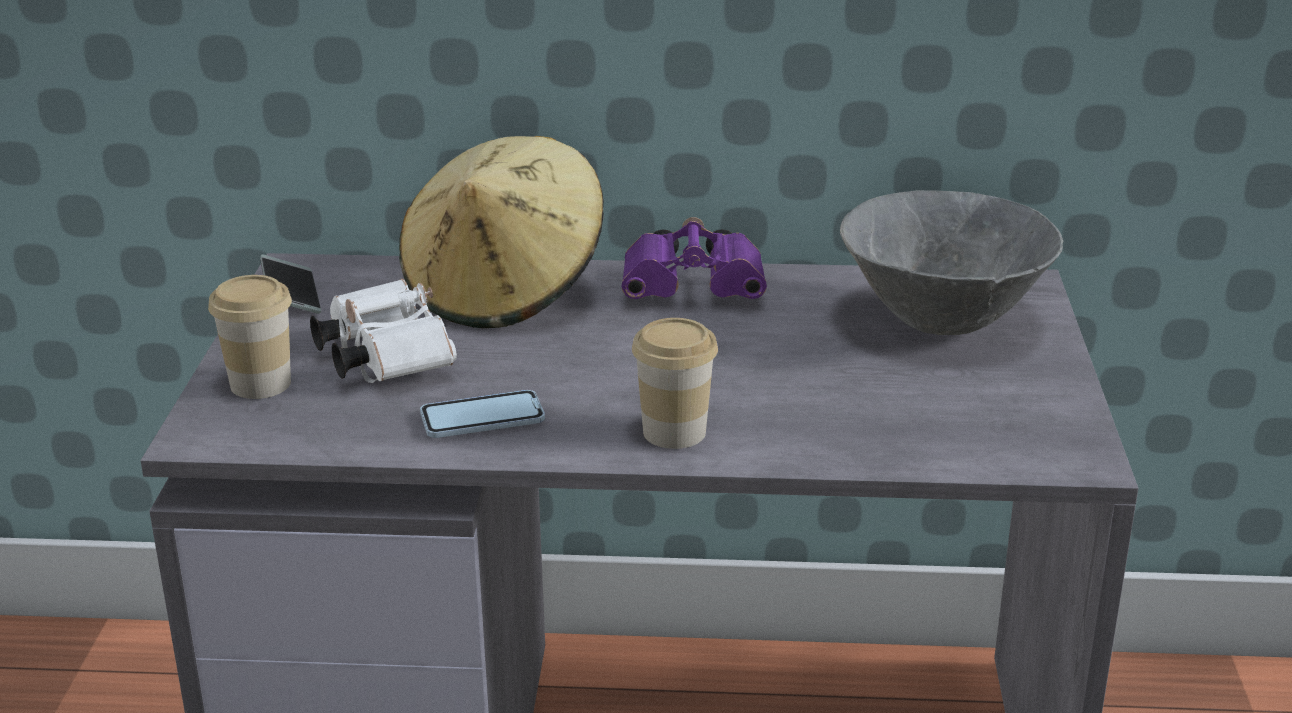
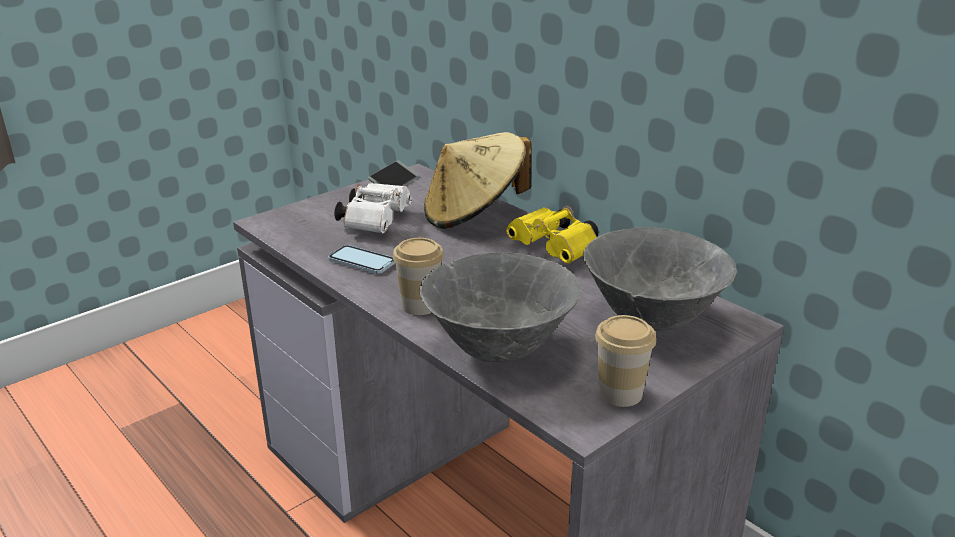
camera: 45 degrees right, 0 degrees up
cup [208,275,292,399] -> cup moved to [595,315,656,407]
purple binoculars [621,217,767,299] -> yellow binoculars [506,206,599,264]
none -> grey bowl [420,252,581,362]

